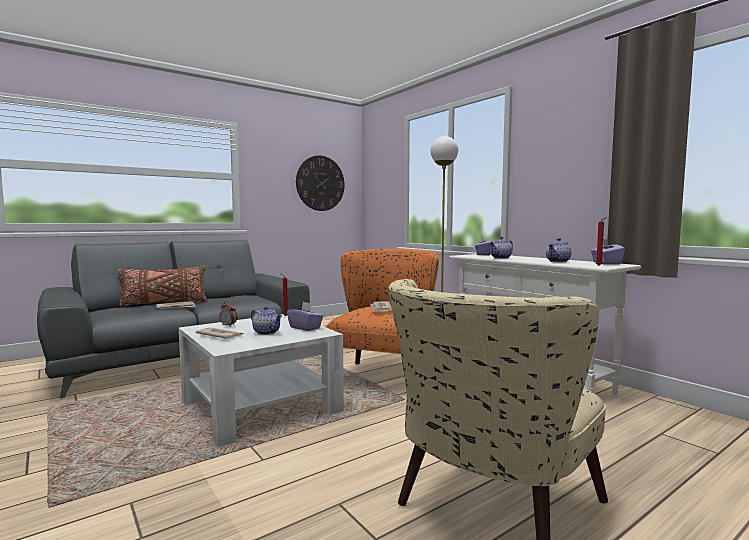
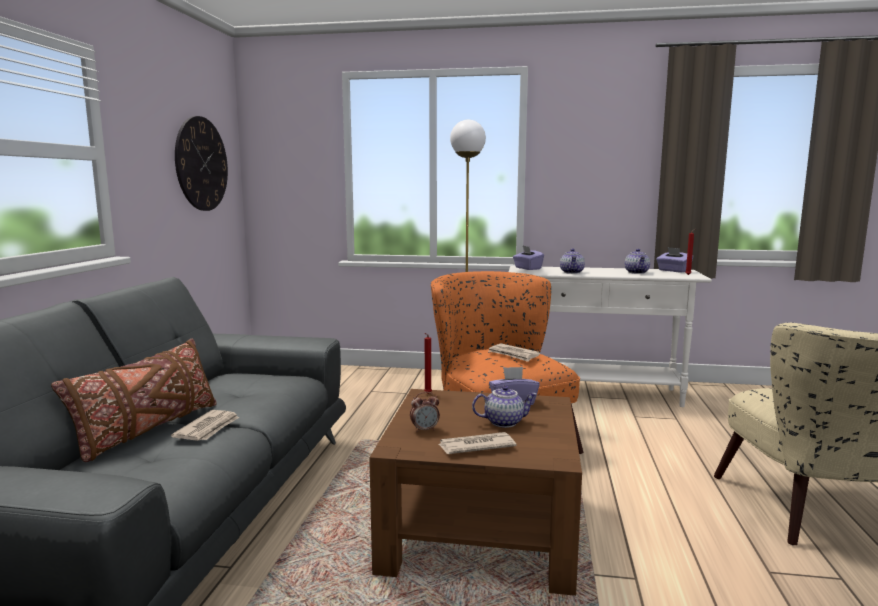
camera: 45 degrees left, 5 degrees up
white coffee table [179,314,344,447] -> brown coffee table [369,389,582,596]

